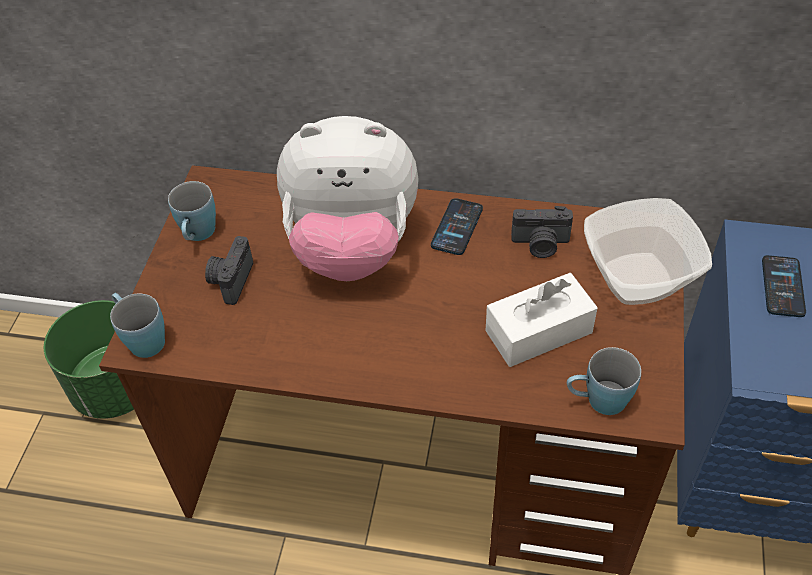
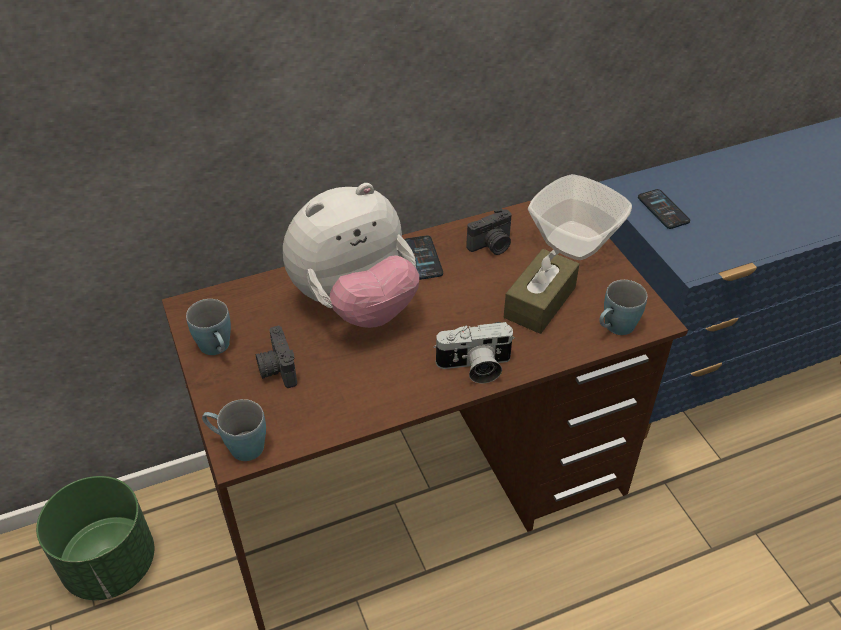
camera: 35 degrees left, 5 degrees down
white tissue box [486,273,598,367] -> brown tissue box [504,249,579,334]
none -> camera [433,322,515,383]

